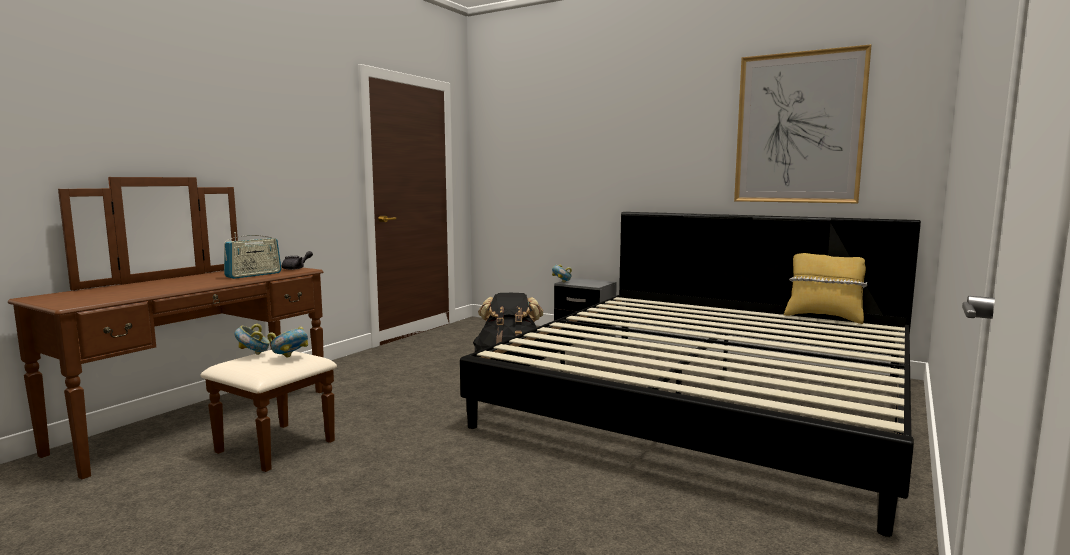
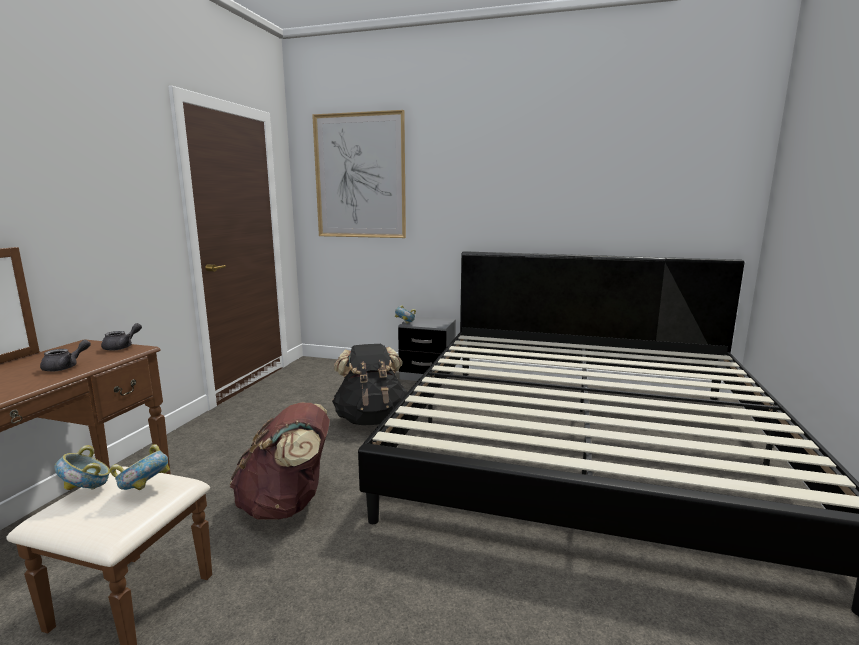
camera: 15 degrees left, 5 degrees up
radio [224,232,281,279] -> grey teapot [40,340,91,371]
picture [734,44,871,203] -> picture moved to [312,110,406,238]
yellow pillow [784,253,867,324] -> none
none -> brown backpack [230,402,330,519]

